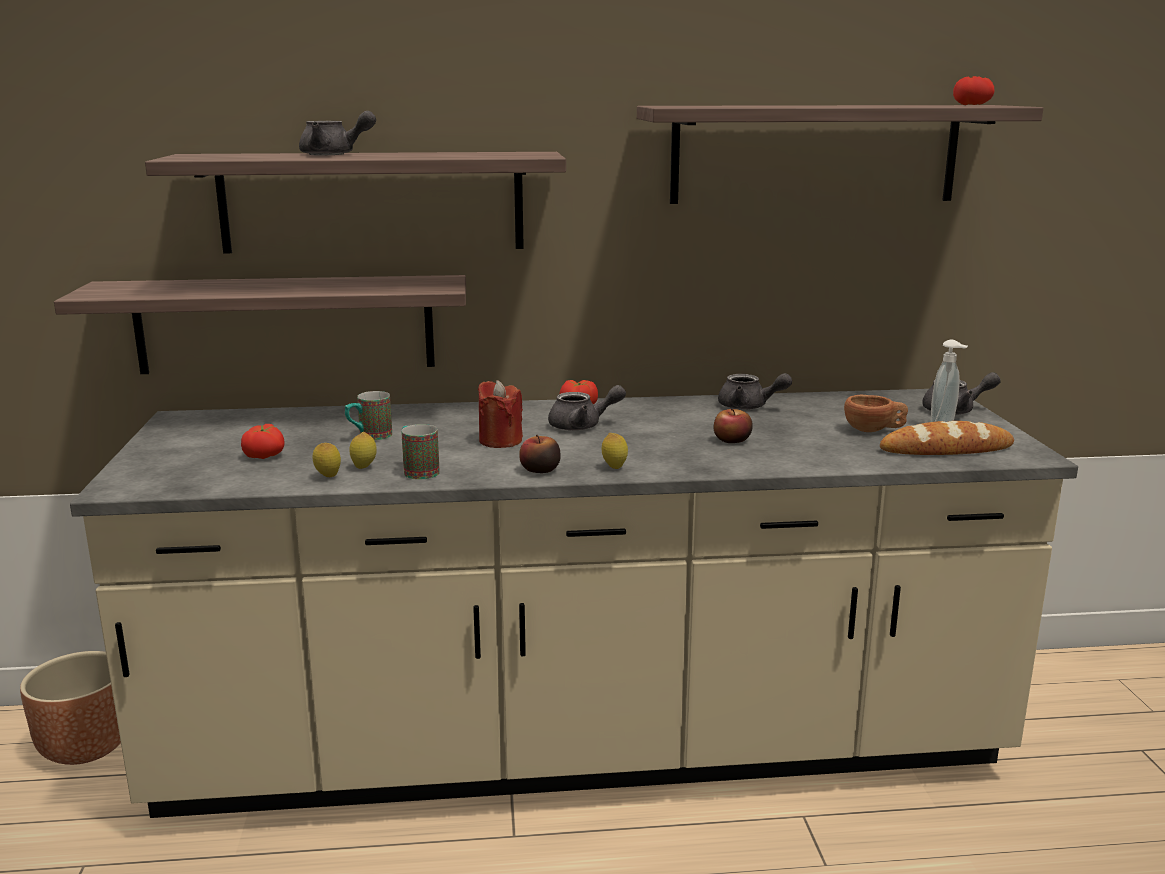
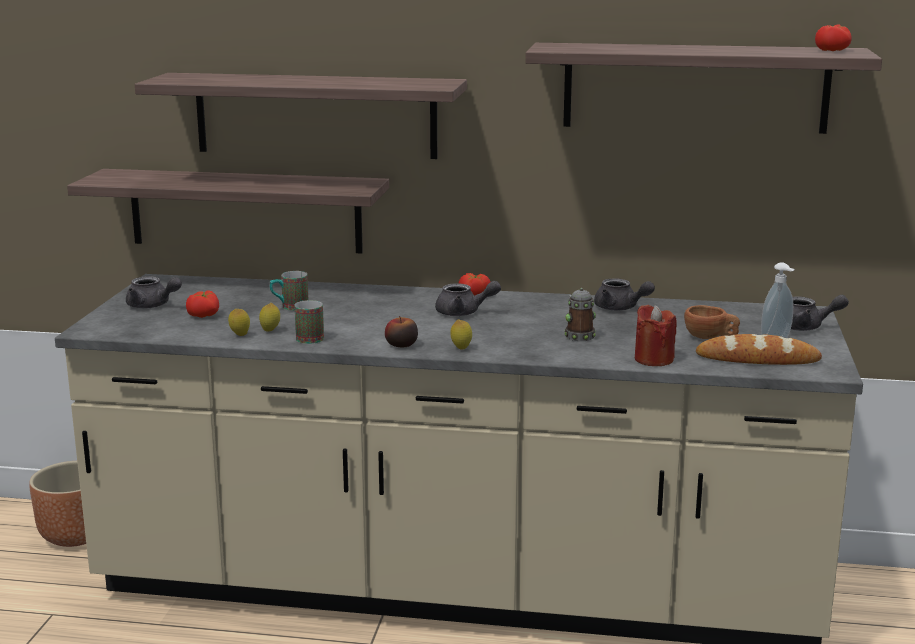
camera: 15 degrees right, 0 degrees up
grey teapot [299,111,376,155] -> grey teapot moved to [126,276,182,309]
red candle [478,380,523,448] -> red candle moved to [635,305,677,366]
apple [713,409,753,443] -> mug [565,288,596,341]

